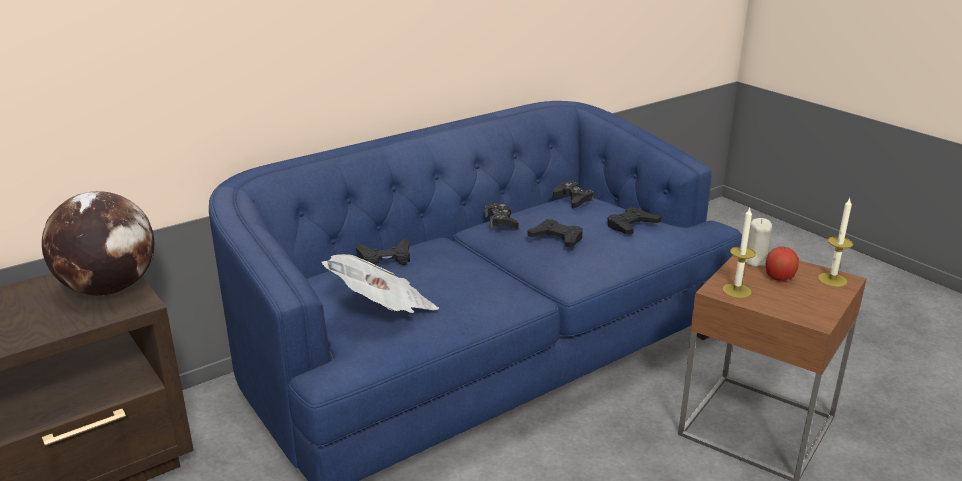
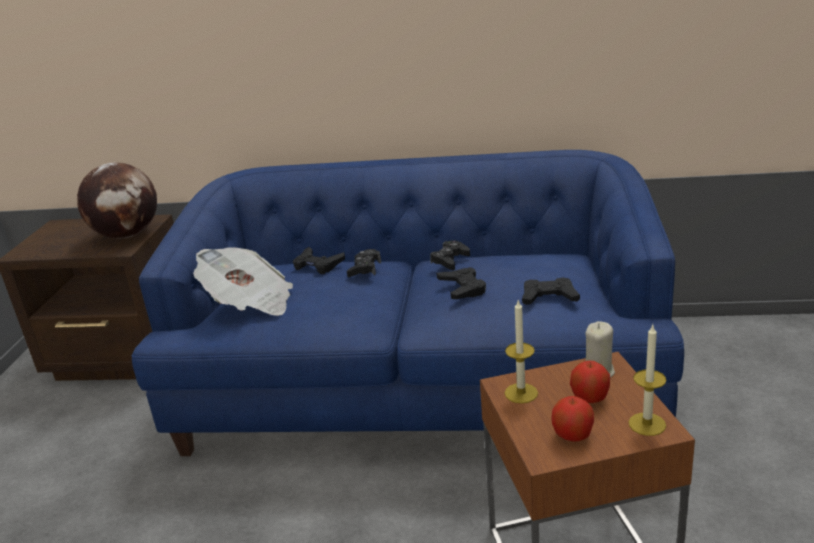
camera: 45 degrees right, 0 degrees up
black game controller [553,181,593,208] -> black game controller moved to [347,249,381,277]
none -> apple [551,396,594,441]

